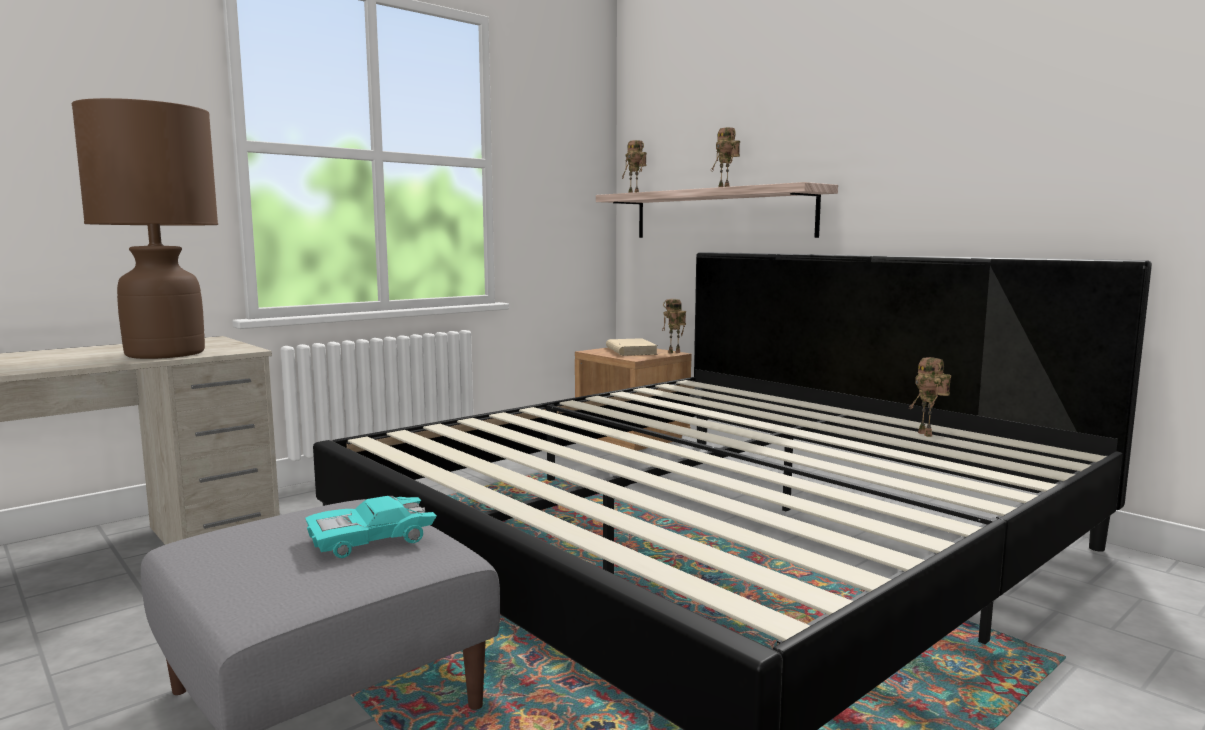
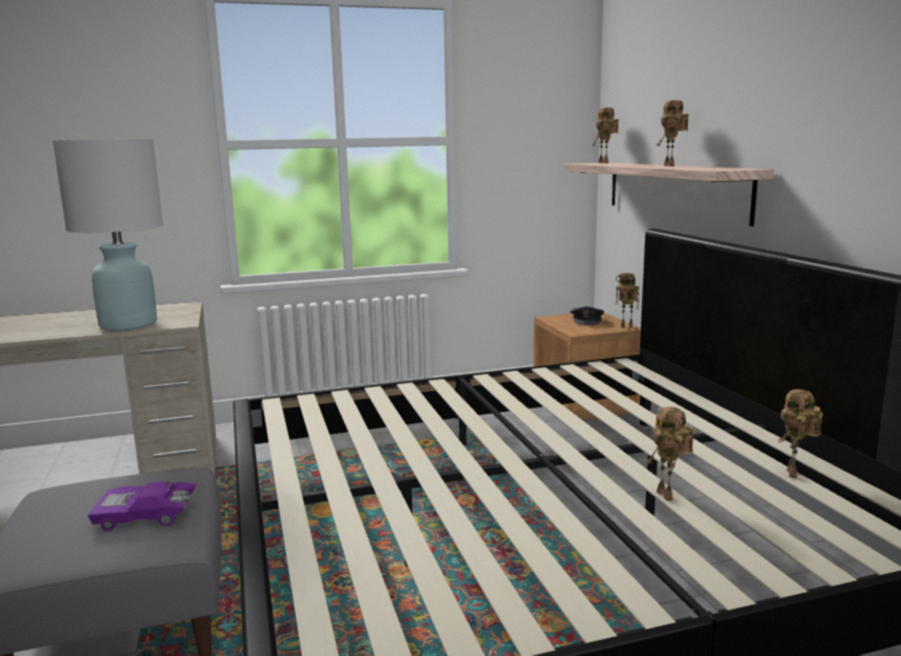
camera: 25 degrees right, 5 degrees up
brown table lamp [72,98,218,359] -> white table lamp [53,139,163,331]
turquoise toy car [305,496,437,558] -> purple toy car [87,481,197,531]
beige book [606,338,658,356] -> grey cap [570,306,604,325]
none -> toy robot [646,407,694,501]

